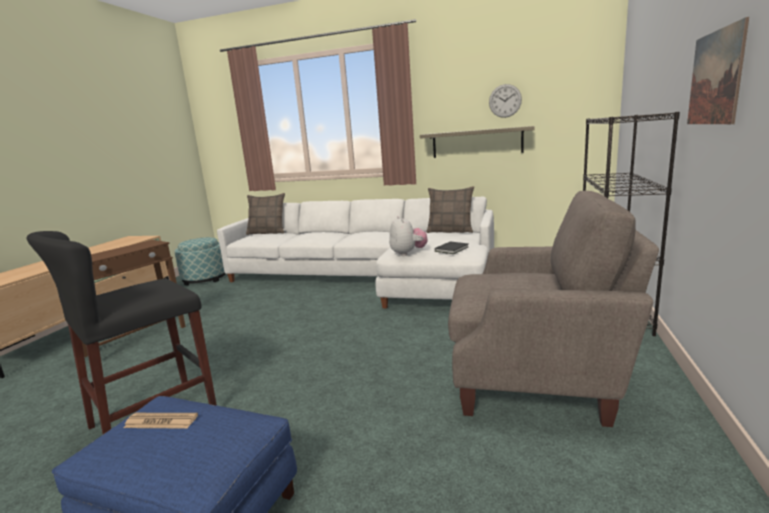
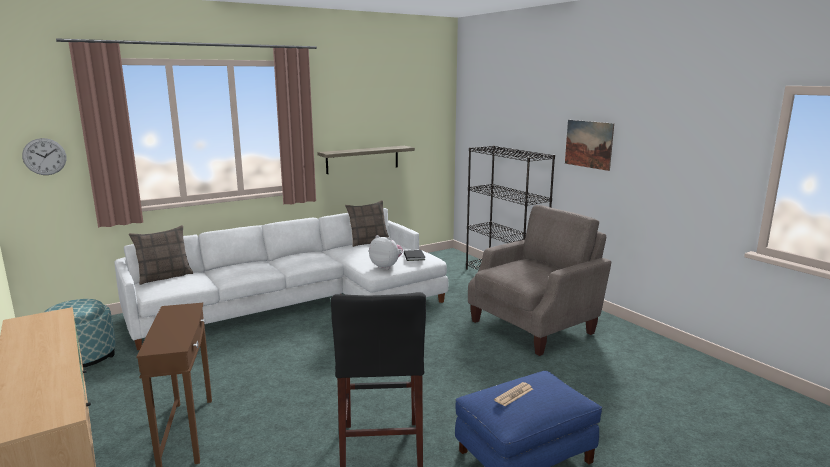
camera: 50 degrees left, 0 degrees up
wall clock [489,84,522,118] -> wall clock moved to [22,138,66,175]

